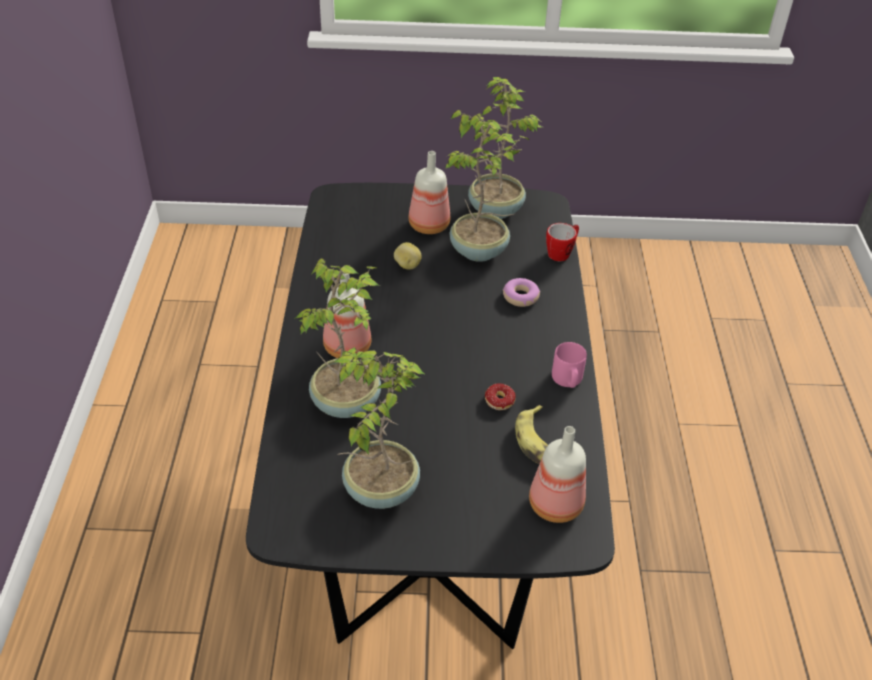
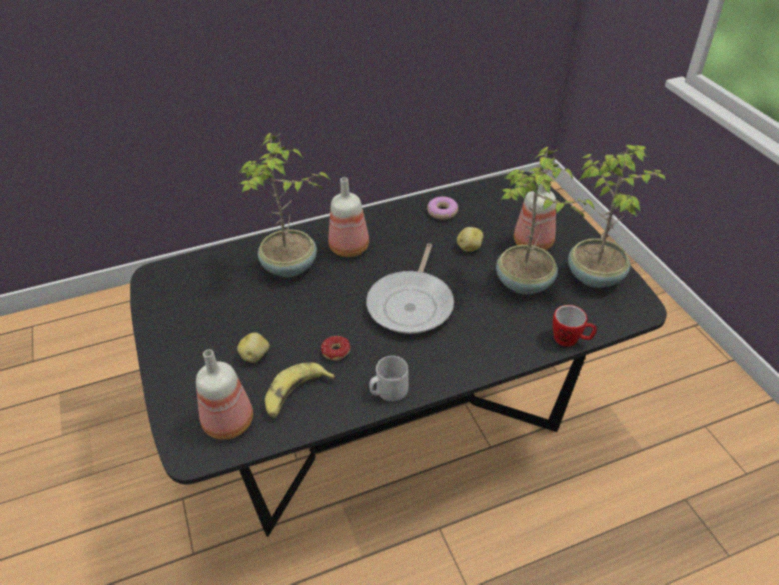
camera: 70 degrees right, 0 degrees up
potted plant [334,347,424,509] -> none
donut [503,278,540,307] -> donut moved to [427,197,458,220]
pink mug [552,342,587,388] -> grey mug [369,356,408,402]
none -> potato [237,333,269,363]
none -> frying pan [366,243,454,334]

